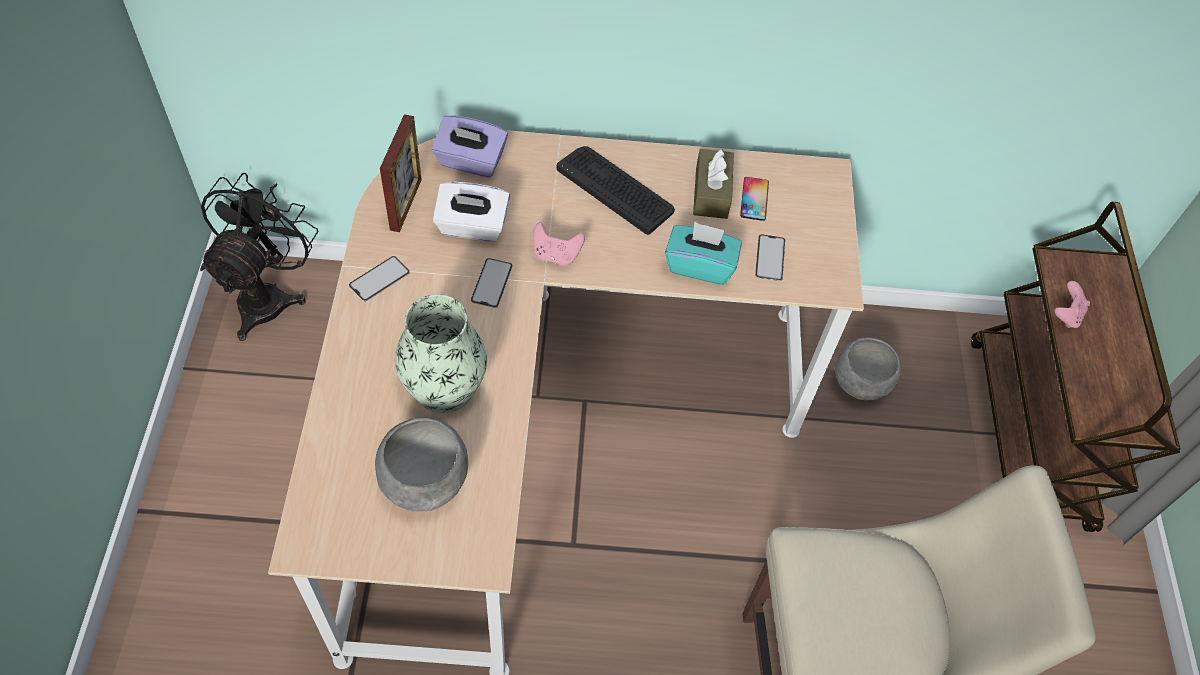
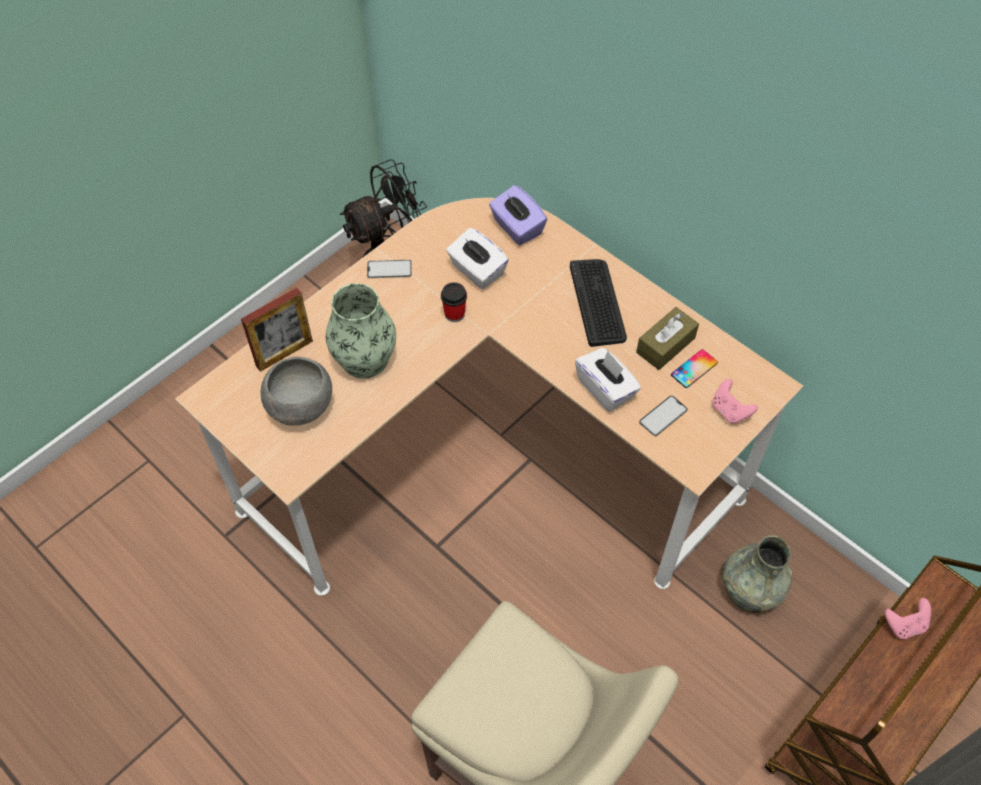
camera: 45 degrees right, 0 degrees up
picture frame [380,114,422,232] -> picture frame moved to [241,288,313,372]
phone [471,258,512,308] -> cup [441,282,467,322]
pink game controller [533,222,585,266] -> pink game controller moved to [712,379,758,424]
turquoise tissue box [665,221,742,285] -> white tissue box [575,348,641,412]
grey bowl [835,337,901,400] -> grey vase [722,535,792,613]

